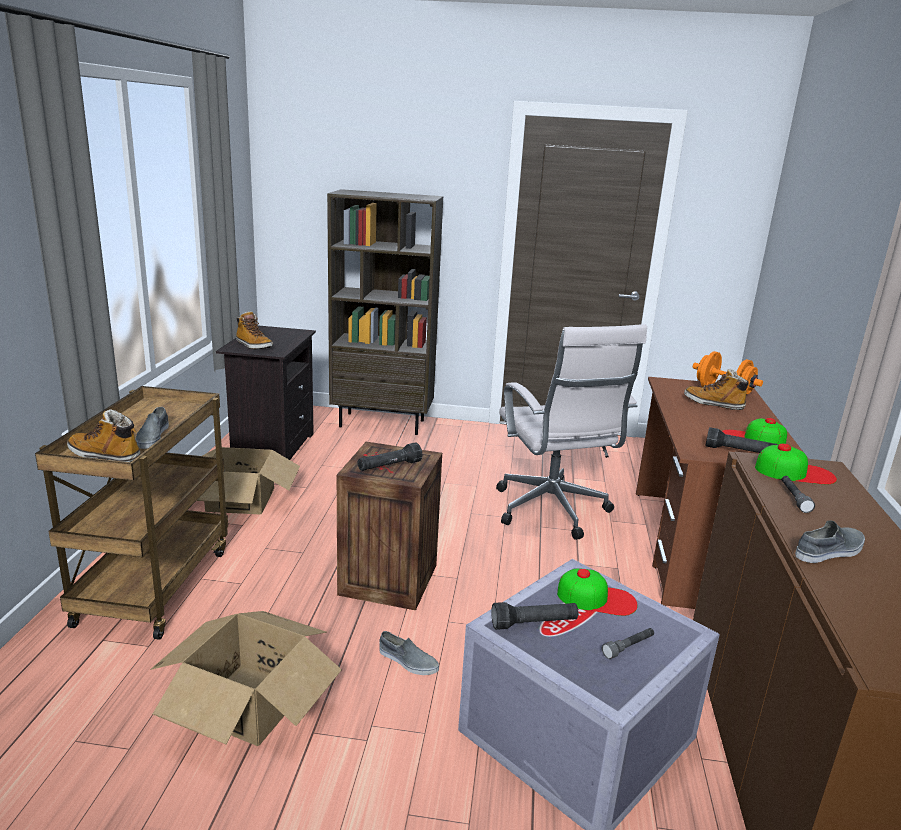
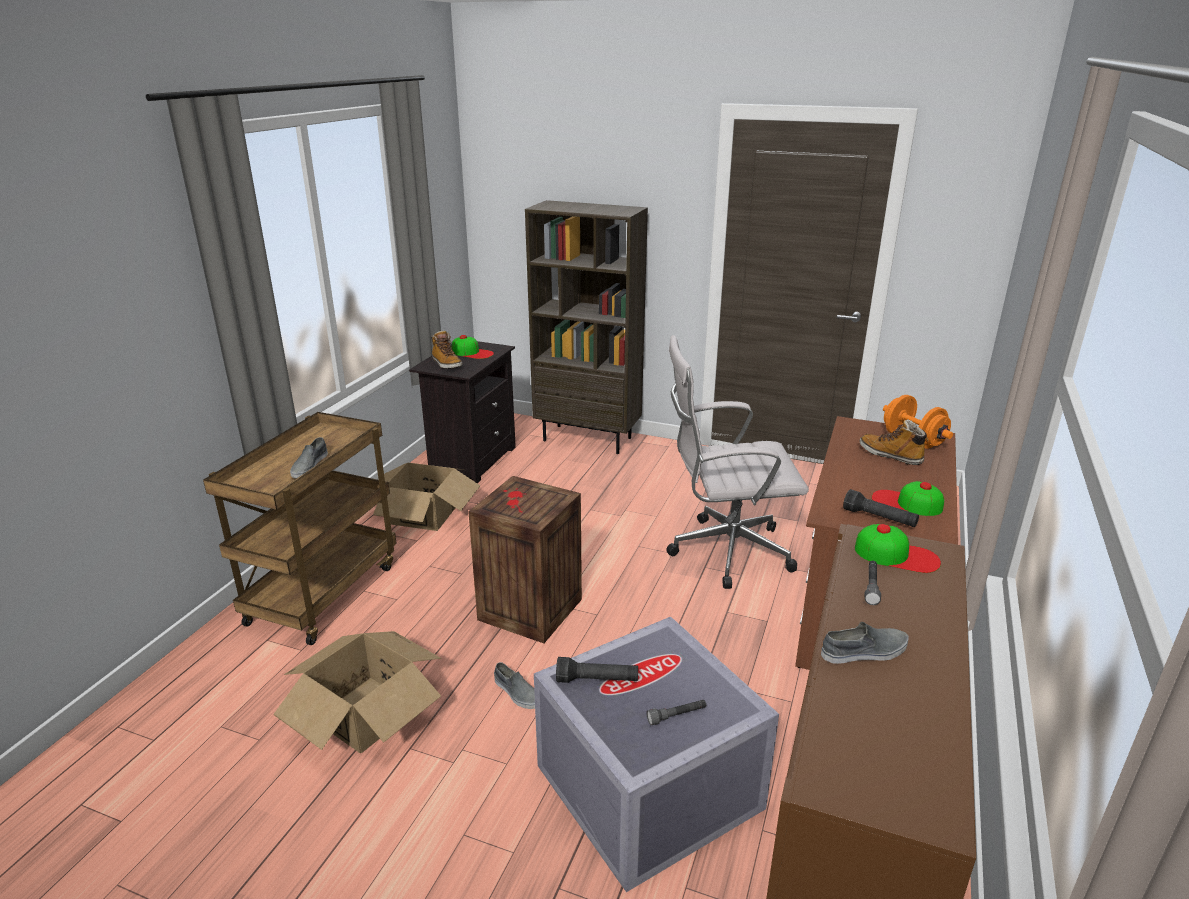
camera: 15 degrees right, 5 degrees up
boot [67,409,140,462] -> none
black flashlight [358,442,422,471] -> none
white office chair [496,324,647,540] -> white office chair turned 90 degrees clockwise [666,335,809,589]
cap [557,568,638,616] -> cap moved to [452,335,494,359]

